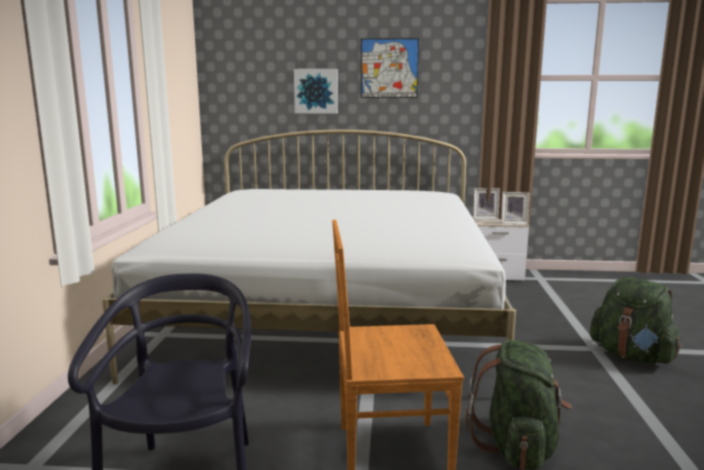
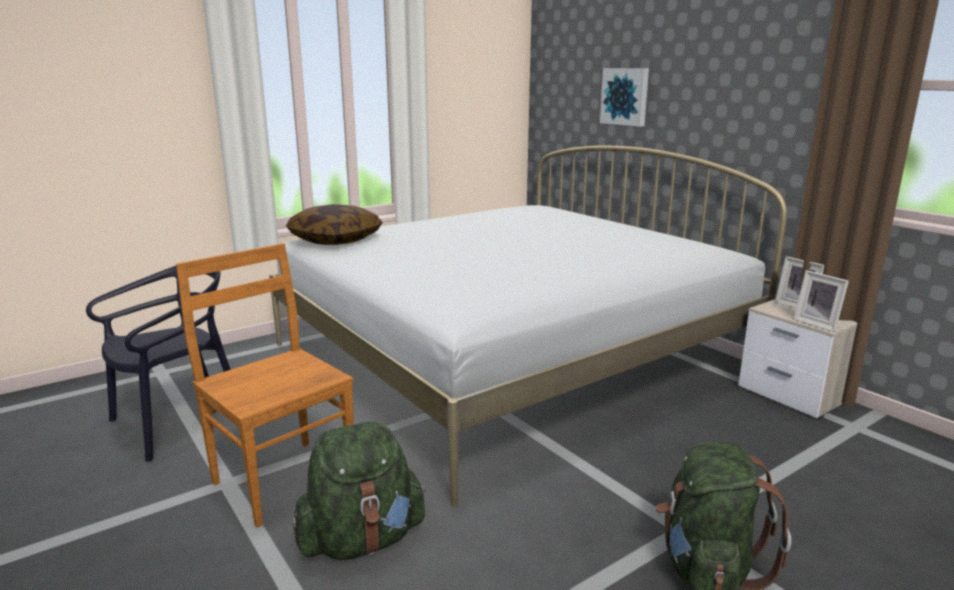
camera: 50 degrees right, 5 degrees up
picture [361,38,419,98] -> none
none -> pillow [286,204,383,245]

